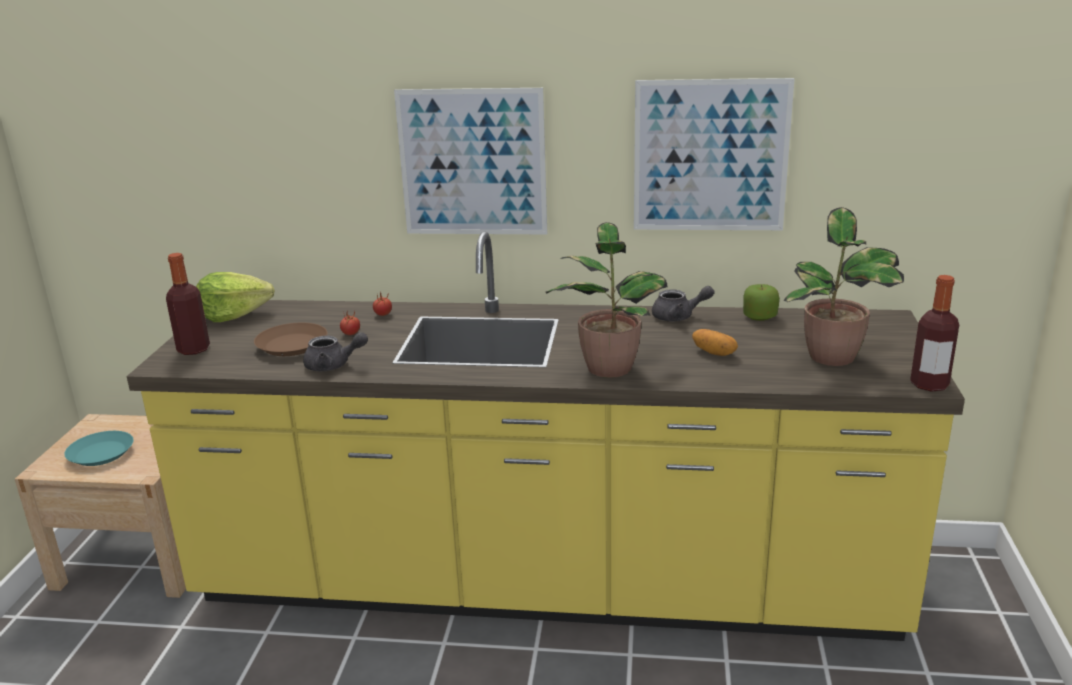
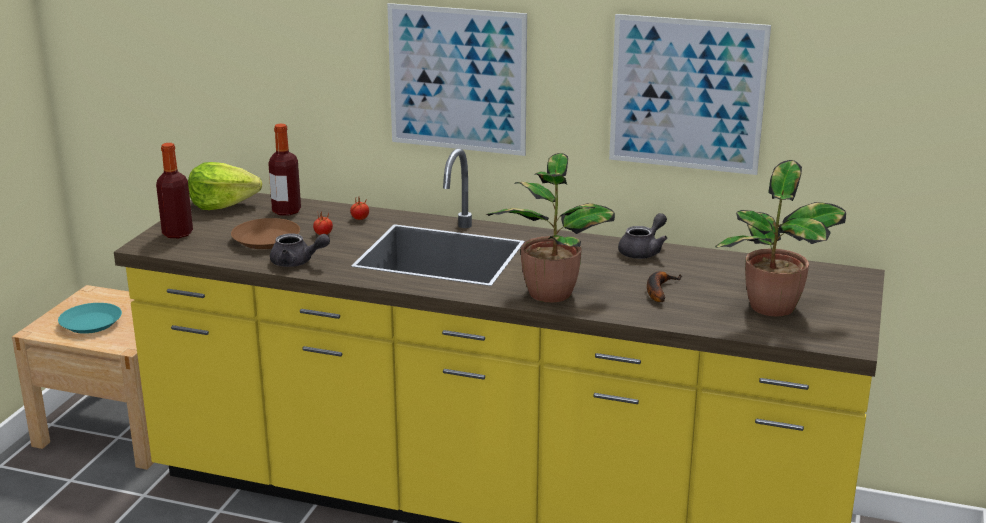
camera: 10 degrees right, 0 degrees up
grey teapot [652,286,715,322] -> grey teapot turned 60 degrees counterclockwise [618,213,667,259]
potato [692,329,738,356] -> banana [647,271,682,302]
apple [743,284,780,321] -> none
bottle [910,275,959,392] -> bottle moved to [268,124,301,216]

